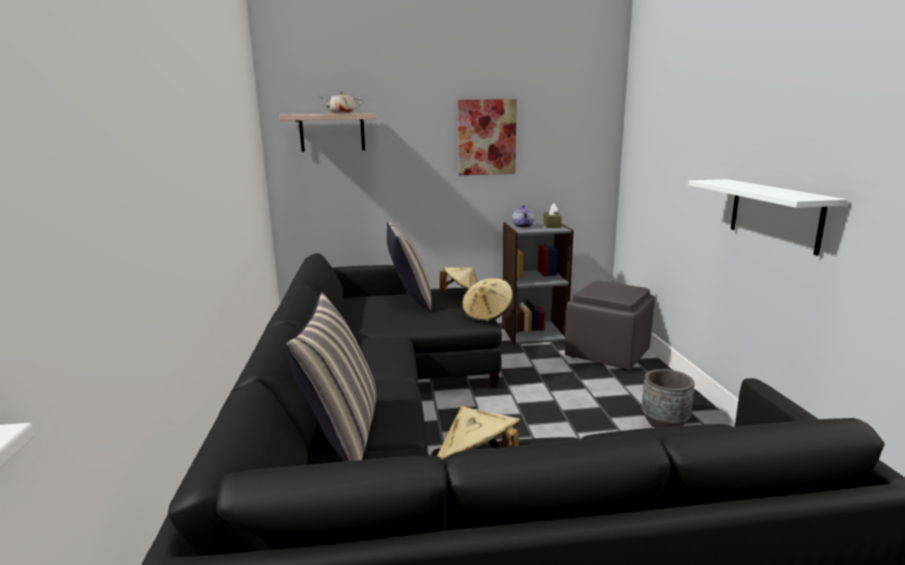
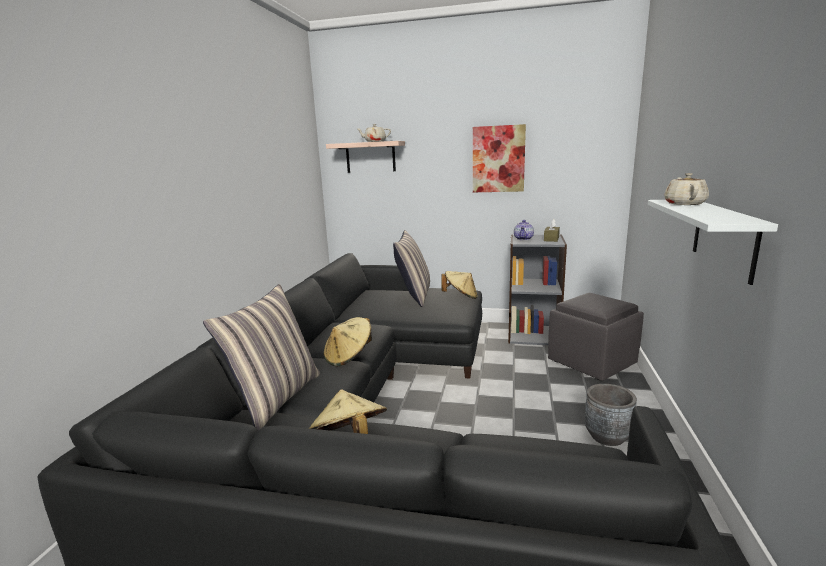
camera: 20 degrees right, 0 degrees up
beige hat [462,278,513,322] -> beige hat moved to [324,317,372,366]
none -> beige teapot [664,173,709,205]

